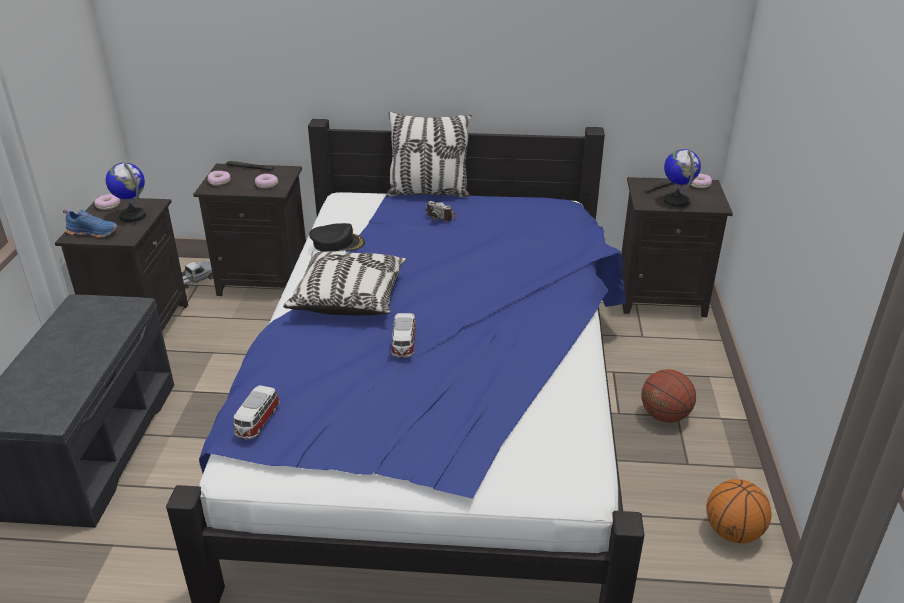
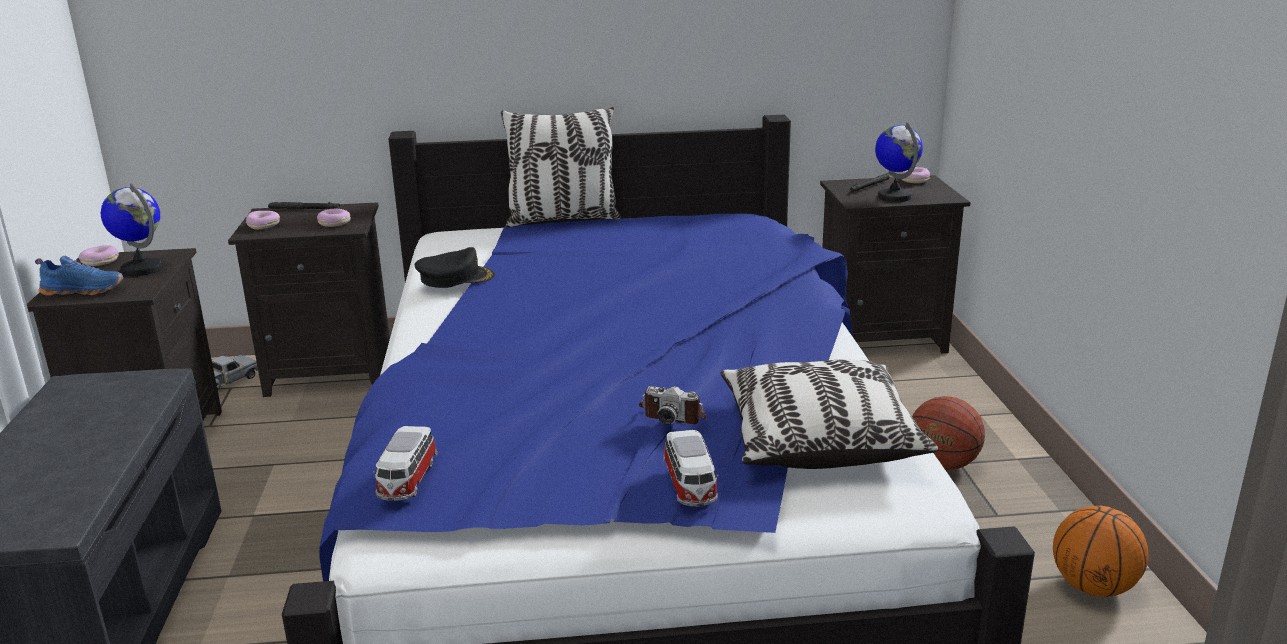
camera: 10 degrees left, 10 degrees down
pillow [283,251,406,315] -> pillow moved to [720,359,938,469]
toy car [391,313,416,358] -> toy car moved to [663,430,719,507]
camera [425,201,457,221] -> camera moved to [639,386,706,425]

